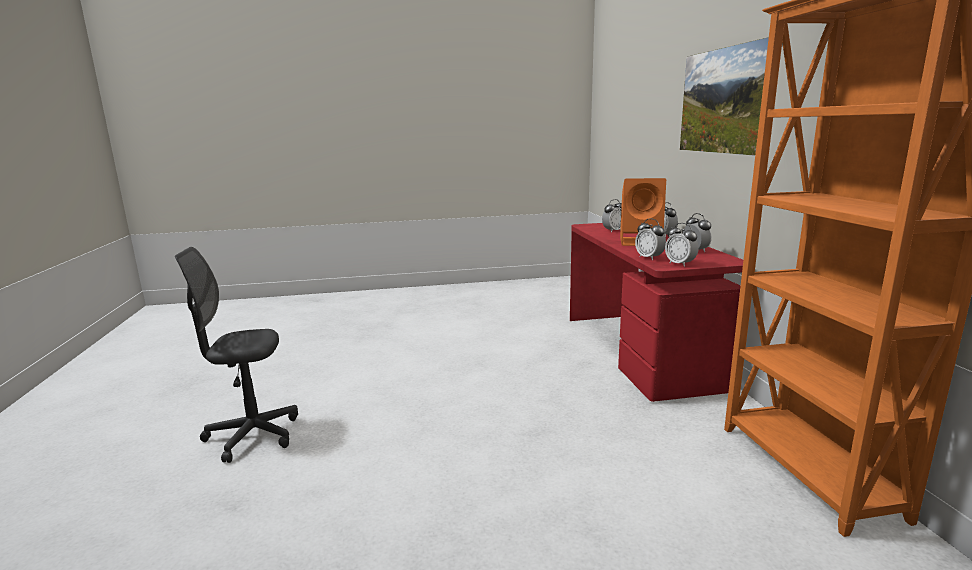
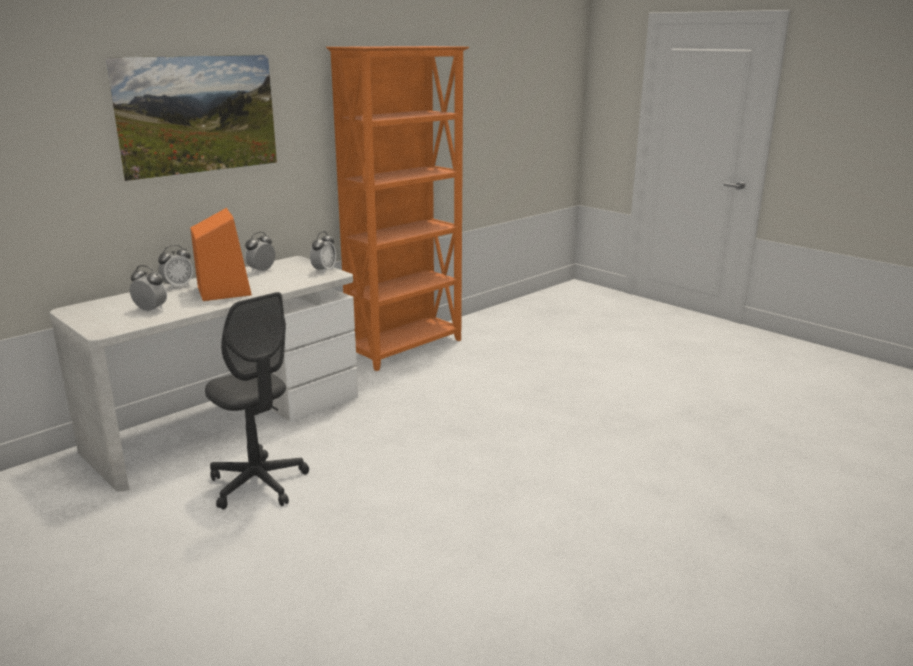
camera: 125 degrees left, 5 degrees up
grey office chair [175,247,298,463] -> grey office chair moved to [205,292,309,510]
red desk [570,223,743,402] -> white desk [50,256,358,491]
alarm clock [635,219,666,260] -> none

